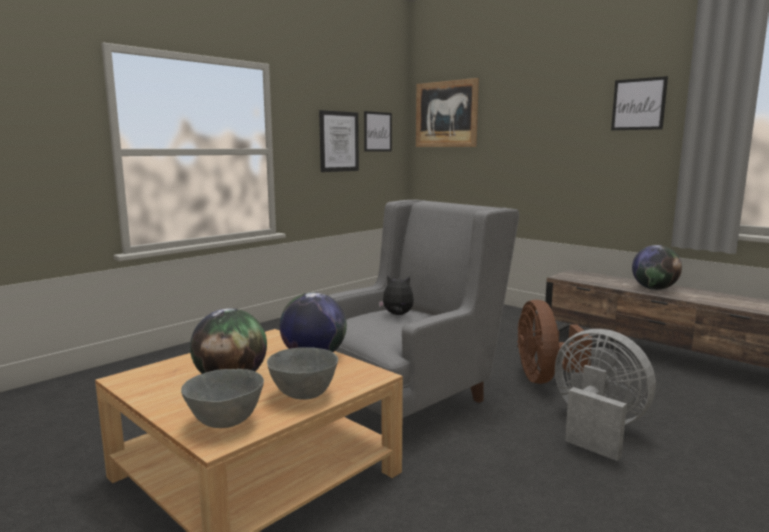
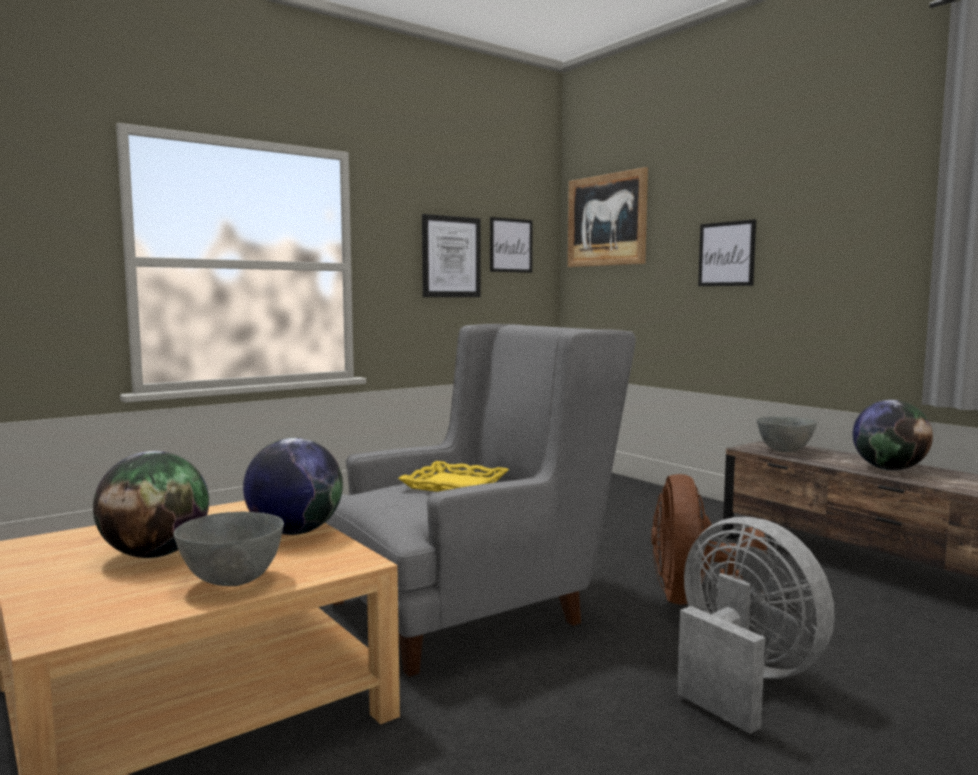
camera: 10 degrees right, 5 degrees down
grey bowl [181,369,264,428] -> grey bowl moved to [756,416,817,452]
plush toy [378,275,414,315] -> yellow tray [398,461,509,492]
picture [611,76,668,130] -> picture moved to [698,219,756,286]

